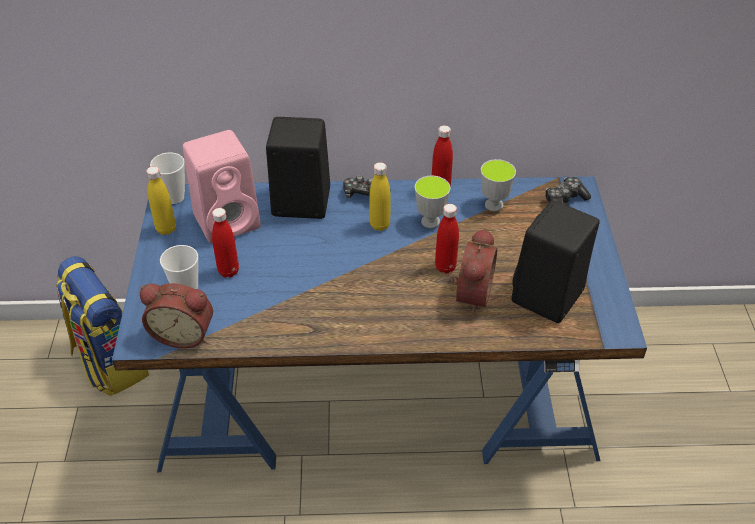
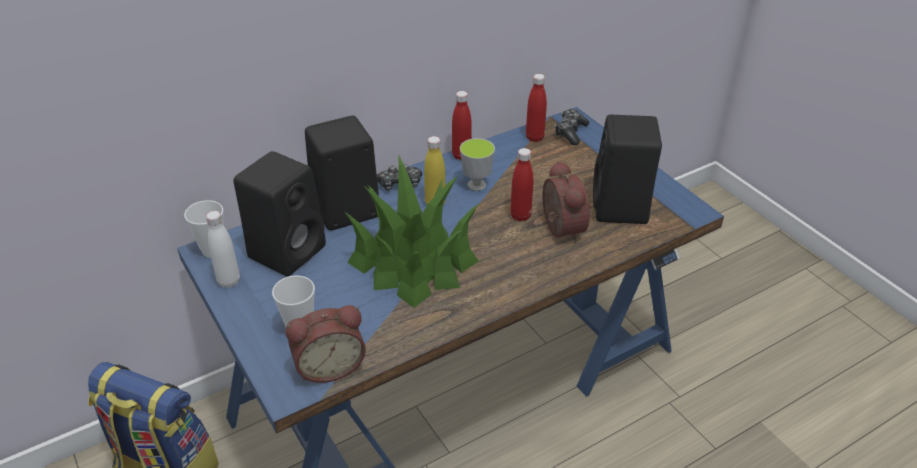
camera: 30 degrees left, 5 degrees down
yellow bottle [146,166,176,235] -> white bottle [206,211,240,288]
pink speaker [183,130,261,244] -> black speaker [234,151,326,277]
red bottle [212,208,239,278] -> red bottle moved to [526,74,547,142]
cup [481,159,516,211] -> none
none -> potted plant [345,156,479,308]

